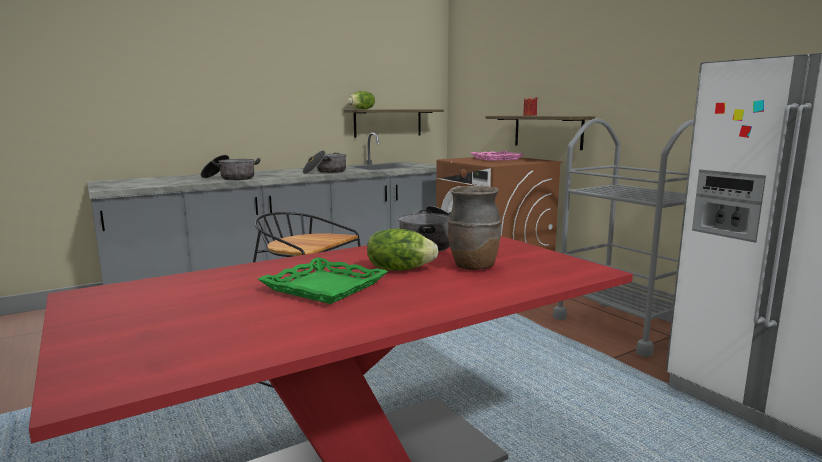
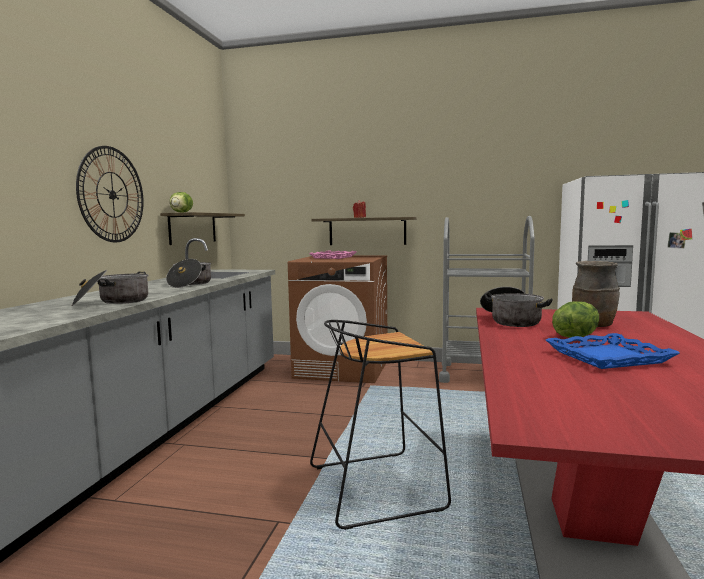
camera: 45 degrees left, 5 degrees down
green tray [258,257,388,304] -> blue tray [546,333,680,369]
none -> wall clock [76,146,144,242]

